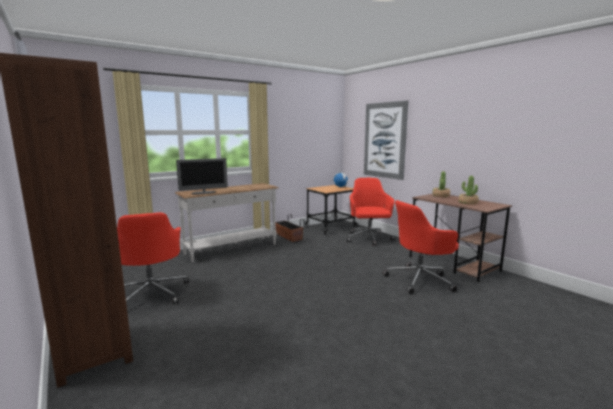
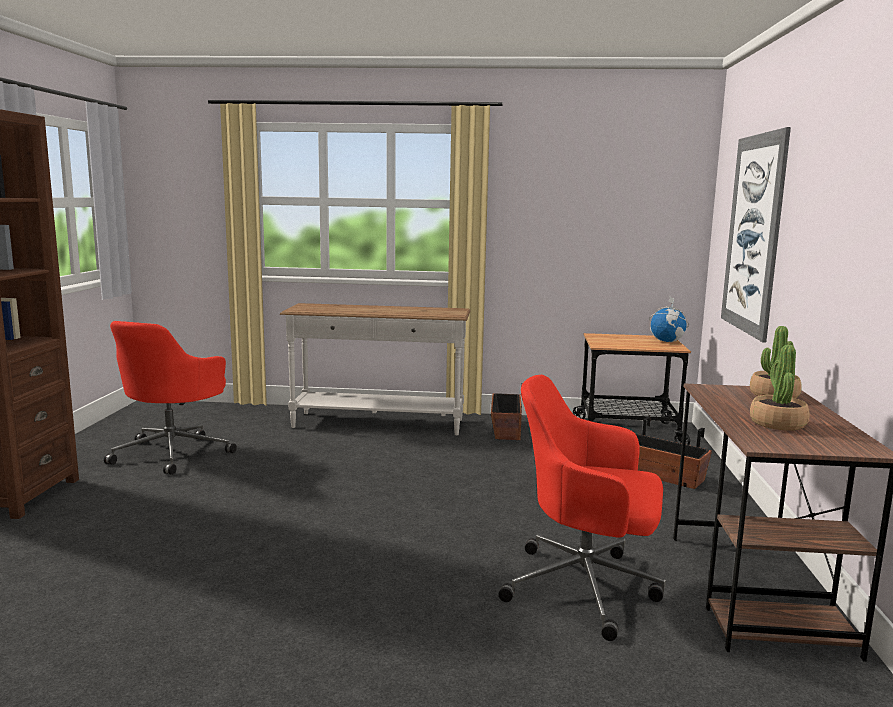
camera: 40 degrees right, 0 degrees up
monitor [176,158,228,194] -> none
red office chair [347,178,395,245] -> planter [636,417,712,489]

